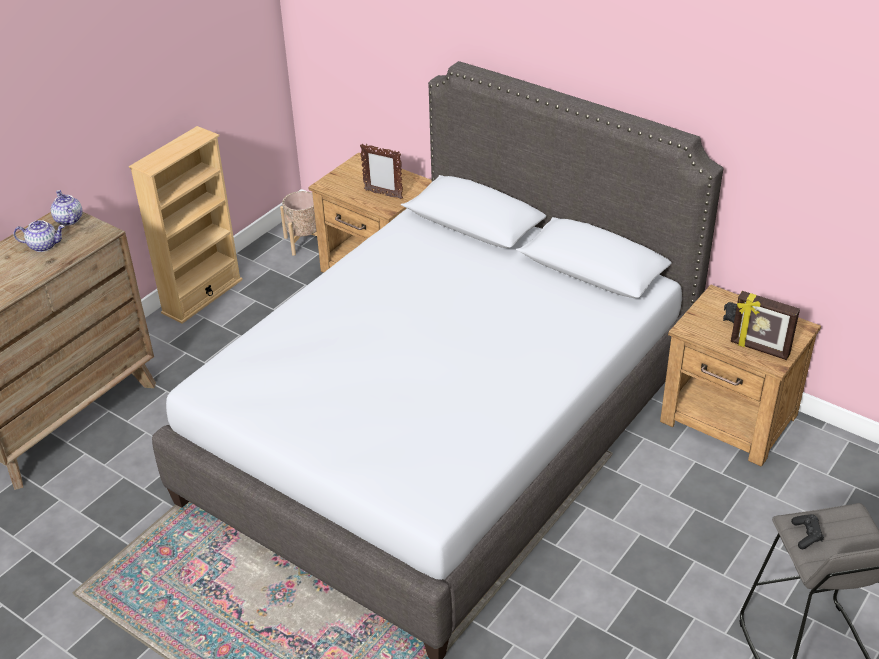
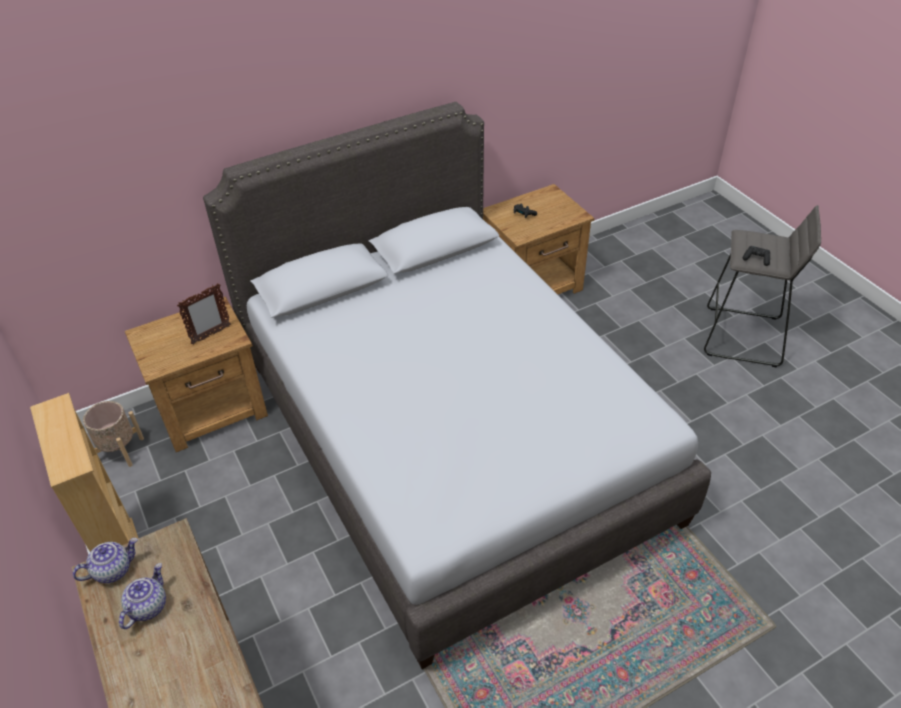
camera: 65 degrees left, 5 degrees up
teapot [51,190,83,226] -> teapot turned 150 degrees clockwise [73,538,138,583]
picture frame [731,291,800,360] -> none

